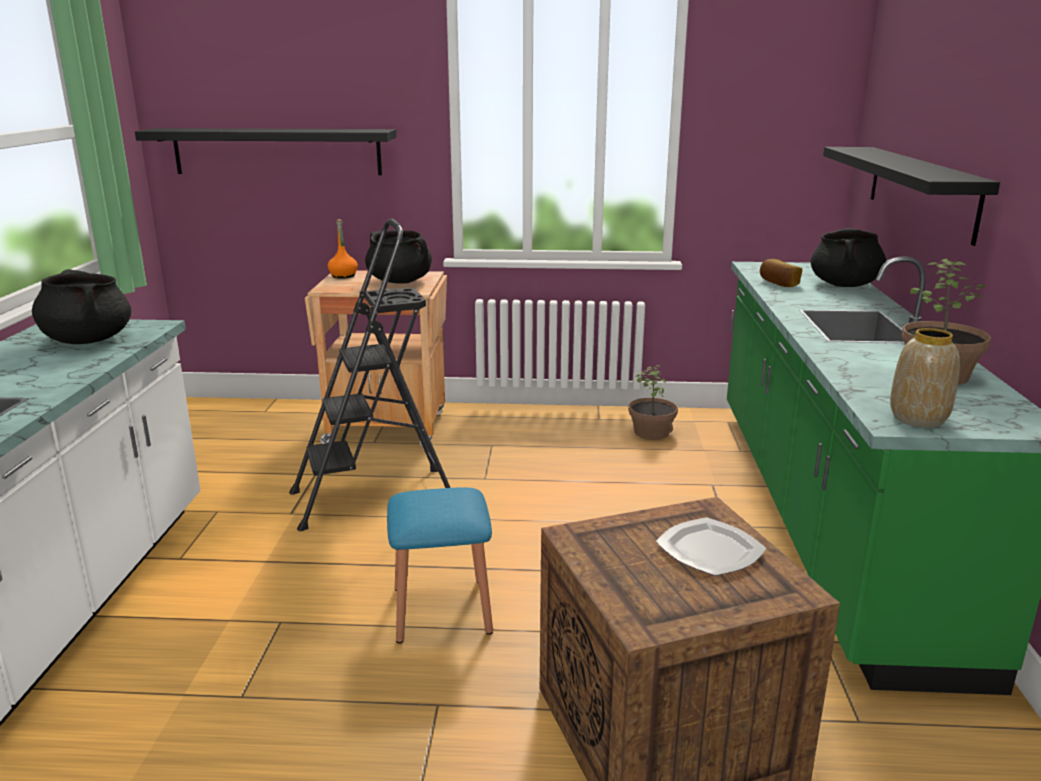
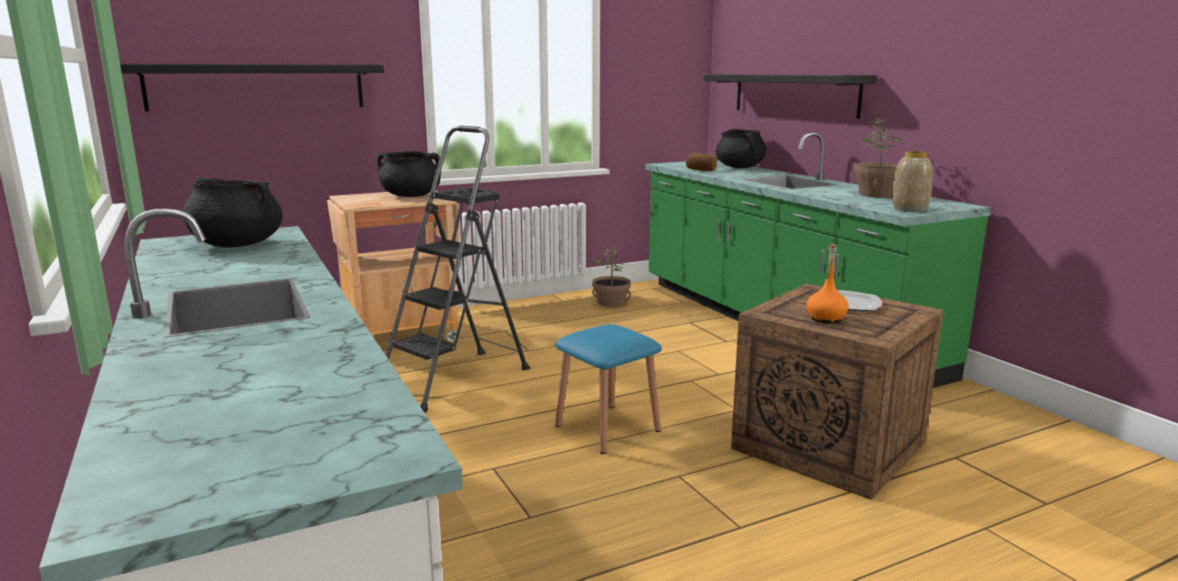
camera: 30 degrees left, 5 degrees down
orange bottle [328,219,358,279] -> orange bottle moved to [807,244,849,323]

